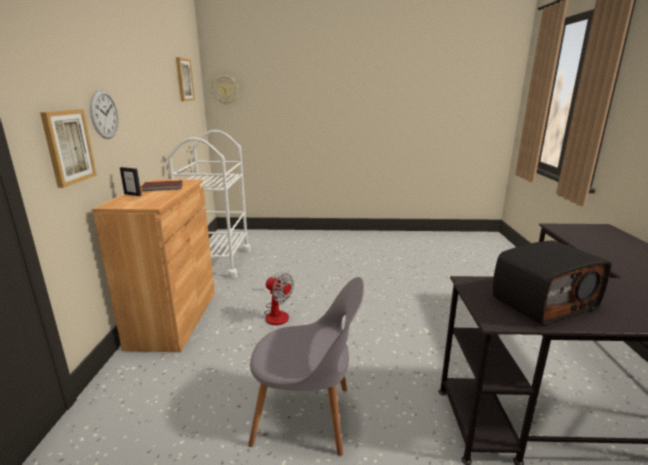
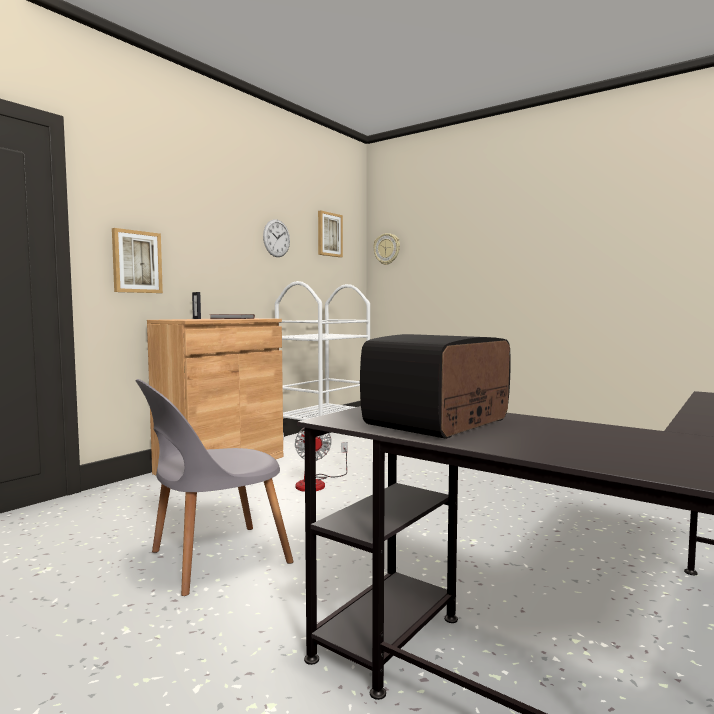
camera: 35 degrees right, 15 degrees down
wall clock [90,90,118,139] -> wall clock moved to [263,219,290,257]
grey chair [248,277,364,456] -> grey chair turned 105 degrees clockwise [135,379,294,596]
radio [493,241,612,326] -> radio turned 120 degrees clockwise [360,334,511,439]

